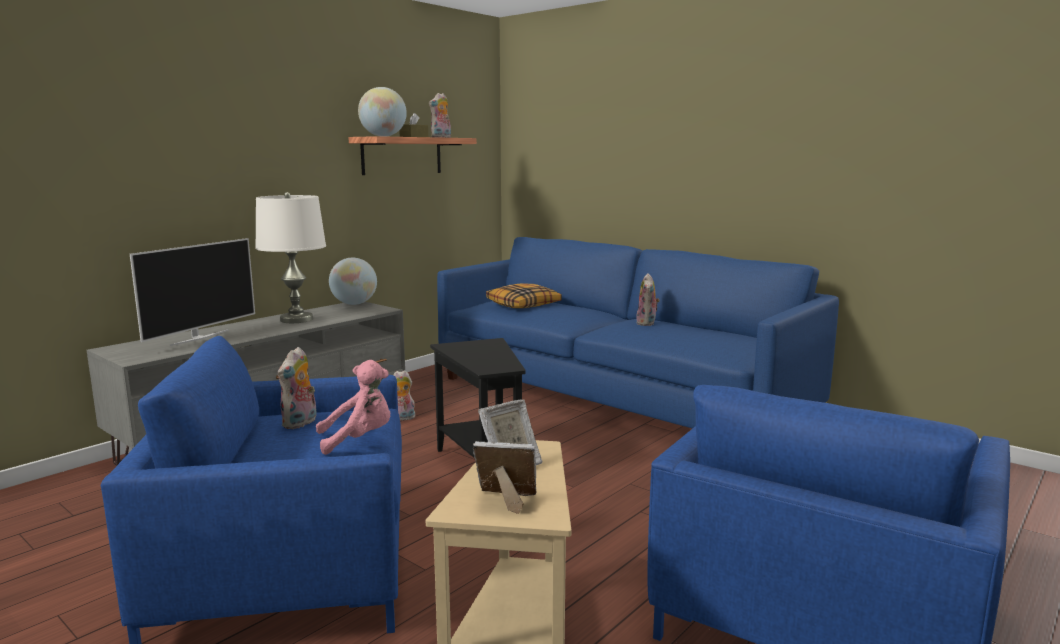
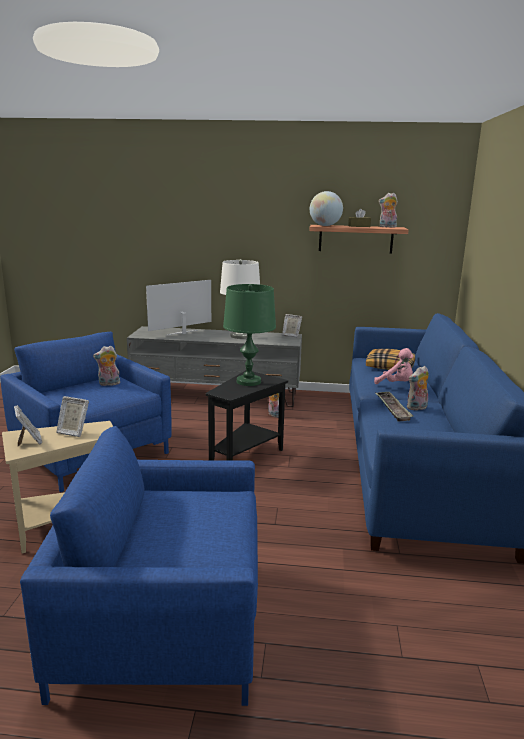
camera: 55 degrees right, 5 degrees up
television [130,238,255,346] -> television turned 150 degrees clockwise [146,280,211,335]
pink plush toy [316,360,391,455] -> pink plush toy moved to [374,348,413,384]
globe [329,258,377,305] -> picture frame [282,314,302,338]
none -> green table lamp [223,284,276,386]
none -> tray [376,392,413,421]

